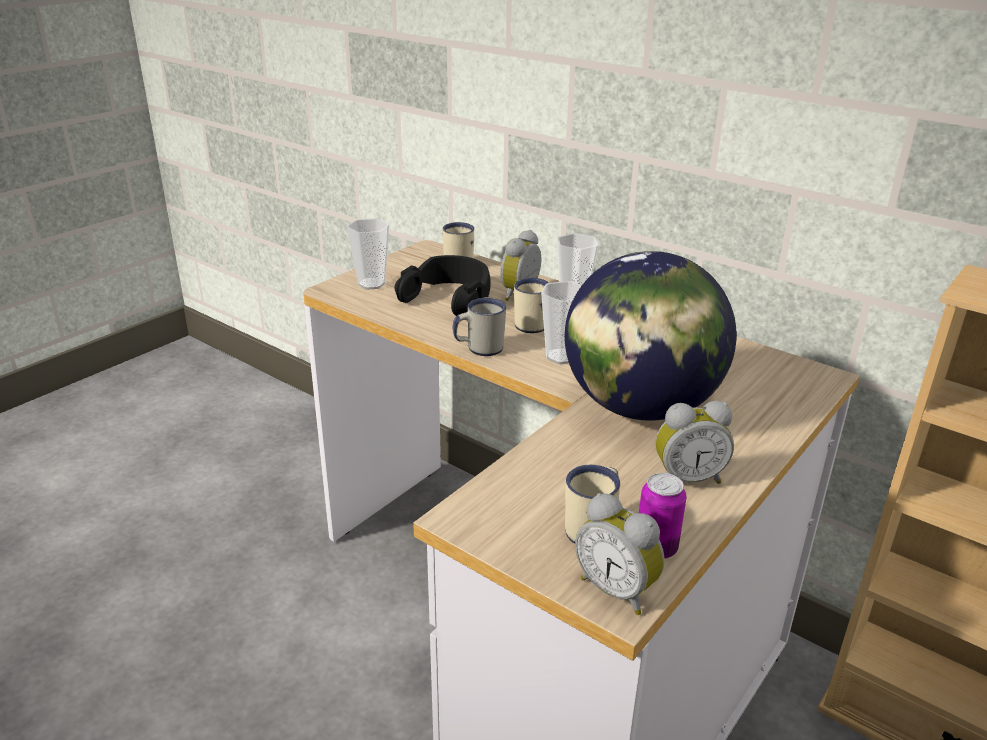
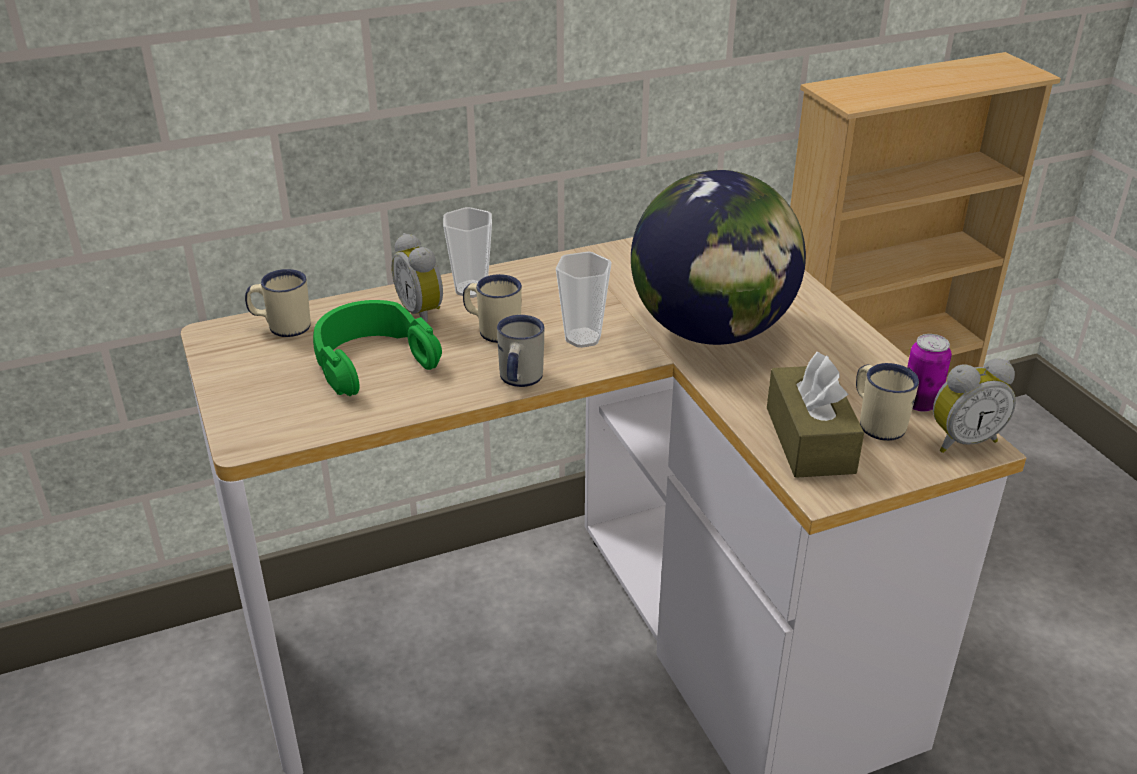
camera: 60 degrees left, 5 degrees up
cup [347,218,389,290] -> none
black headphones [395,255,491,316] -> green headphones [313,300,442,396]
alarm clock [656,401,734,484] -> none
none -> brown tissue box [767,352,864,478]

